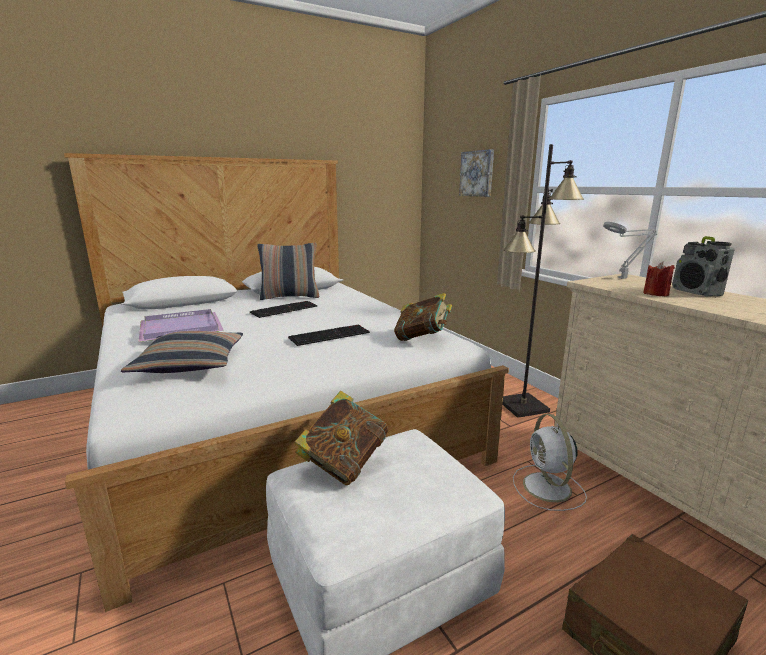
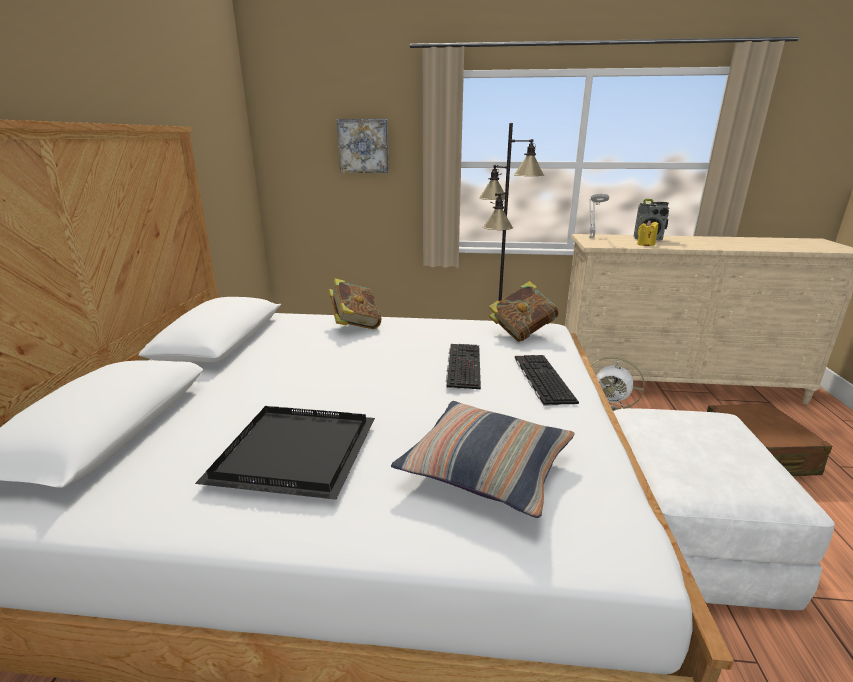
camera: 55 degrees left, 5 degrees up
purple tray [139,309,224,342] -> black tray [195,406,375,500]
keyboard [250,301,317,318] -> keyboard moved to [515,355,579,406]
pillow [257,243,319,300] -> none
book [295,391,388,485] -> book moved to [328,278,381,329]
red candle [643,261,675,296] -> yellow candle [637,220,658,246]

